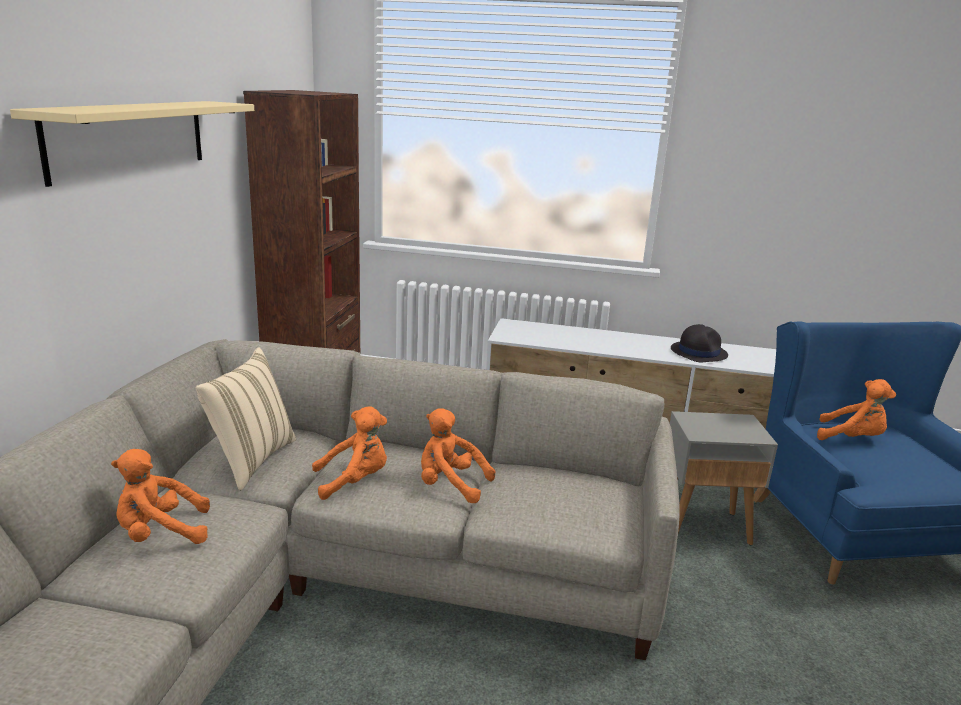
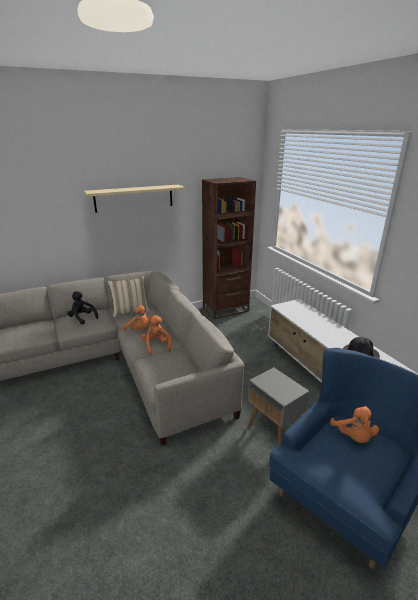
camera: 55 degrees right, 5 degrees up
orange plush toy [111,449,210,544] -> black plush toy [67,291,98,325]

